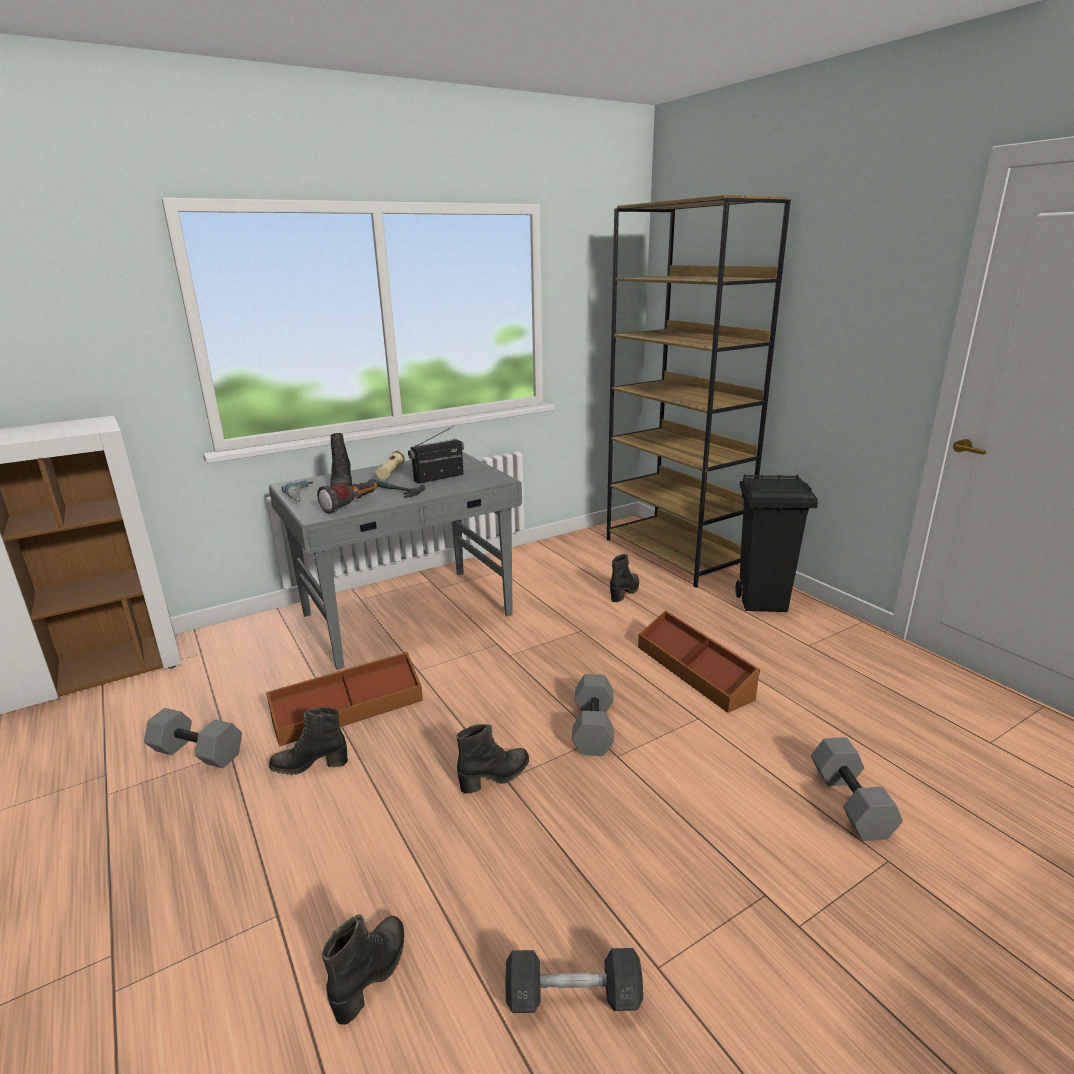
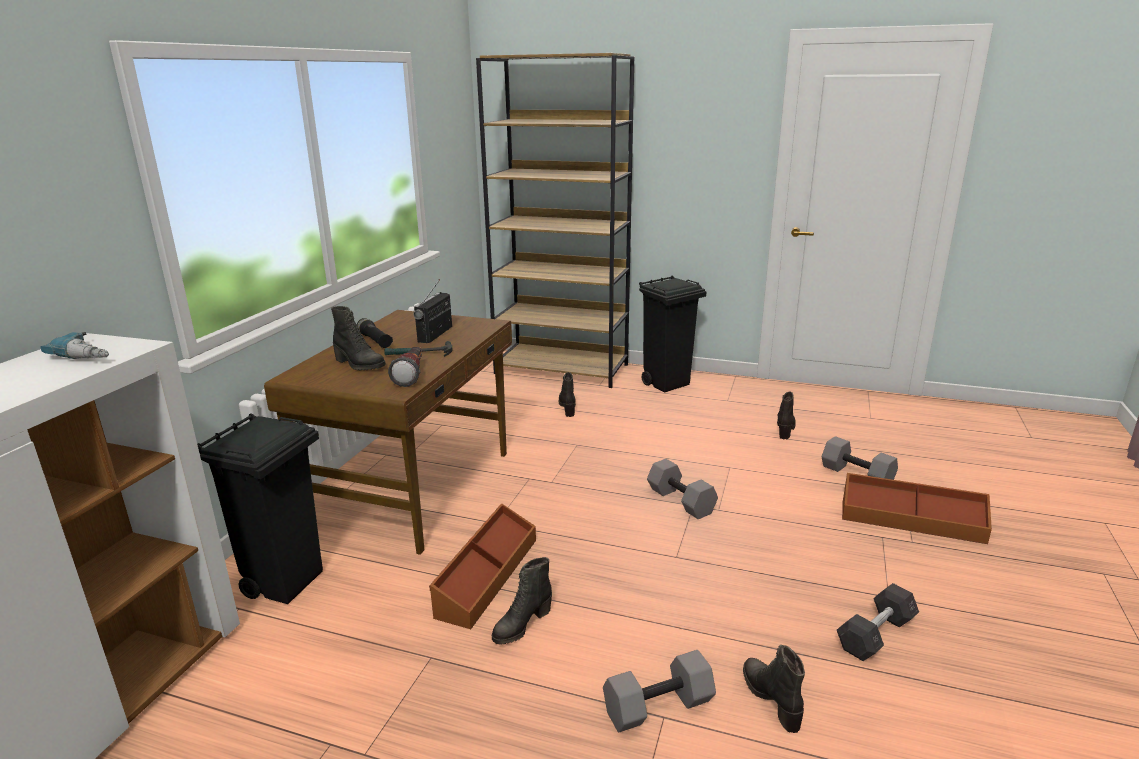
camera: 40 degrees left, 0 degrees up
grey dumbbell [144,708,242,768] -> grey dumbbell moved to [603,650,716,732]
grey desk [269,452,522,670] -> brown desk [264,310,512,555]
power drill [281,480,313,502] -> power drill moved to [40,332,109,359]
beige flashlight [376,451,405,479] -> black flashlight [357,318,393,348]
black boot [456,724,529,794] -> black boot moved to [777,391,796,440]
brown storage box [638,610,760,713] -> brown storage box moved to [842,473,992,544]
none -> black trash can [197,413,323,604]

